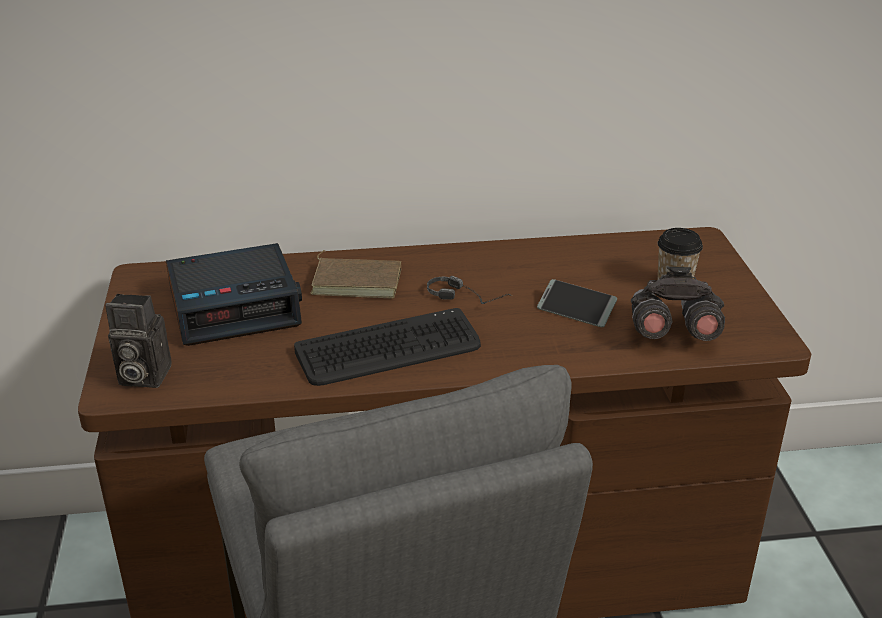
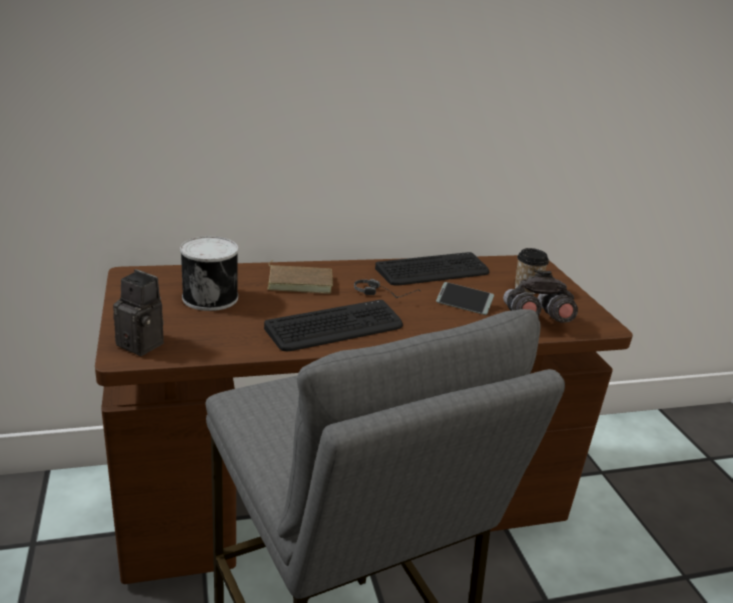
camera: 10 degrees left, 5 degrees down
camera [105,294,172,388] -> camera turned 150 degrees counterclockwise [113,269,164,356]
alarm clock [166,243,302,346] -> can [180,236,238,311]
none -> keyboard [375,252,489,286]

